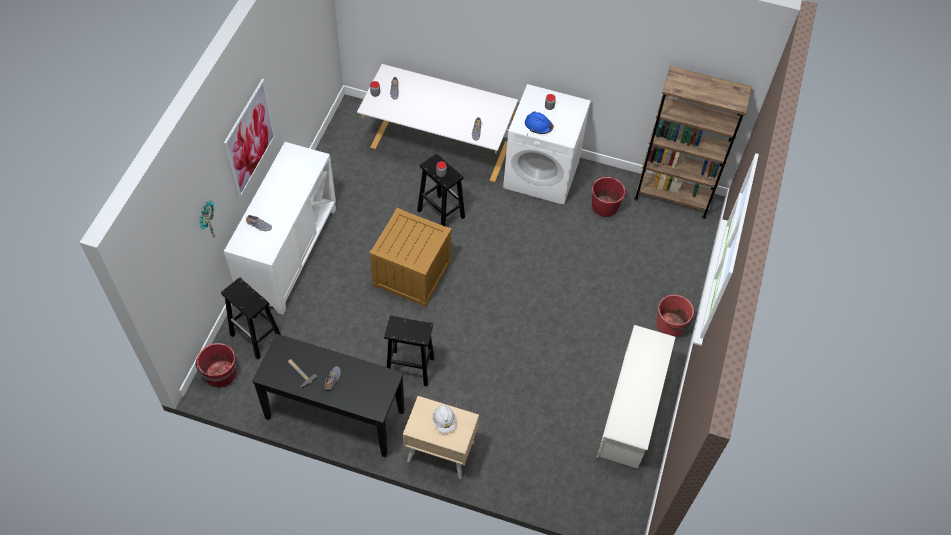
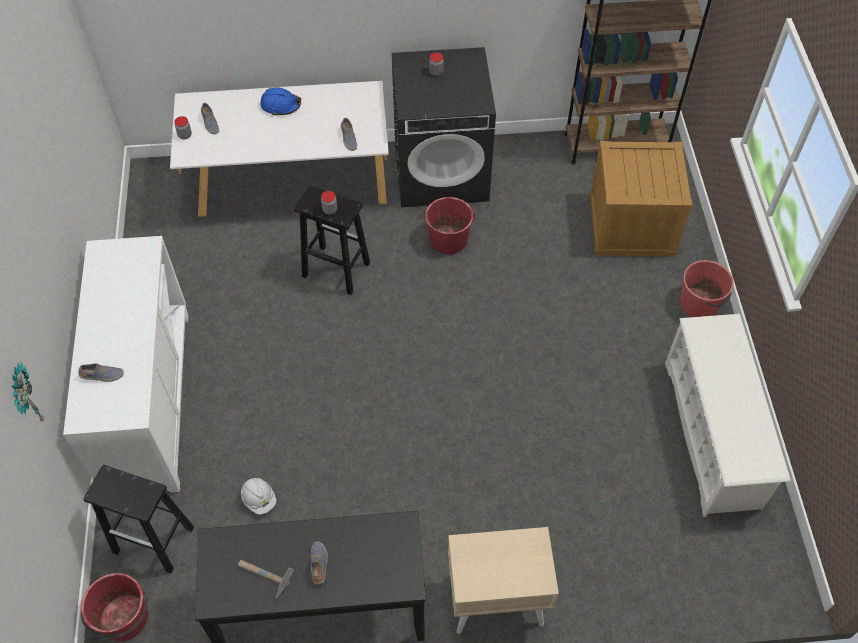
camera: 20 degrees left, 0 degrees up
picture [224,79,276,199] -> none
crate [369,208,452,307] -> crate moved to [589,141,692,257]
black stool [384,316,434,386] -> none
white hard hat [433,405,456,433] -> white hard hat moved to [241,478,276,515]
white washing machine [503,84,591,205] -> black washing machine [391,47,496,207]
blue hard hat [525,111,554,134] -> blue hard hat moved to [260,87,302,116]
red bucket [592,177,626,217] -> red bucket moved to [424,197,475,254]

